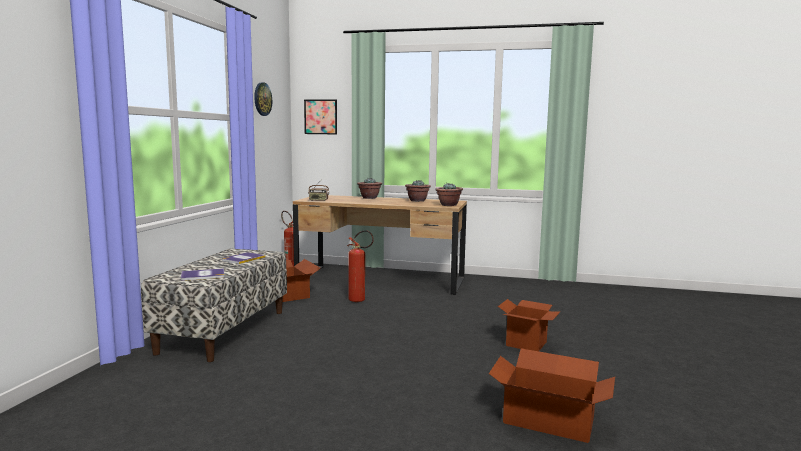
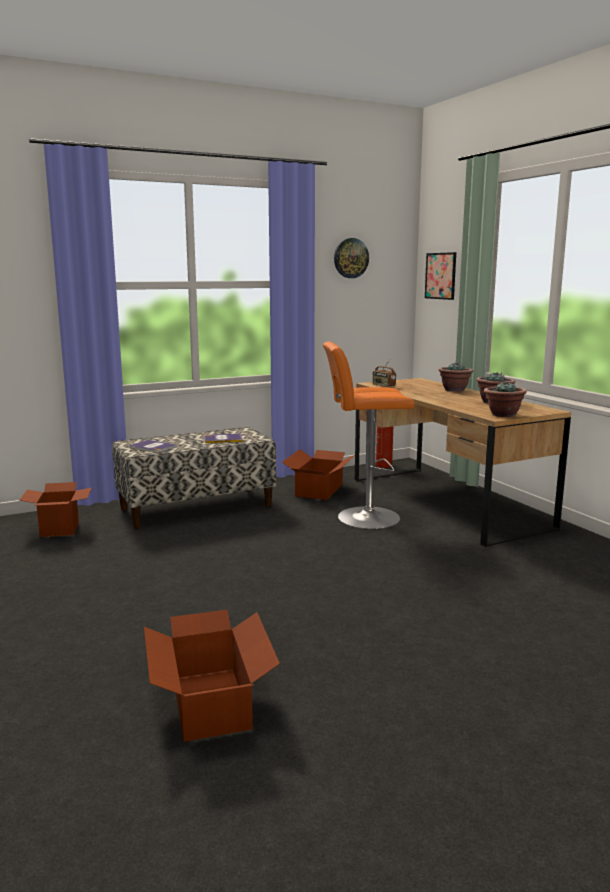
camera: 50 degrees right, 5 degrees up
fire extinguisher [347,230,374,302] -> orange stool [323,341,415,529]
cardboard box [498,299,560,351] -> cardboard box moved to [19,482,92,537]

